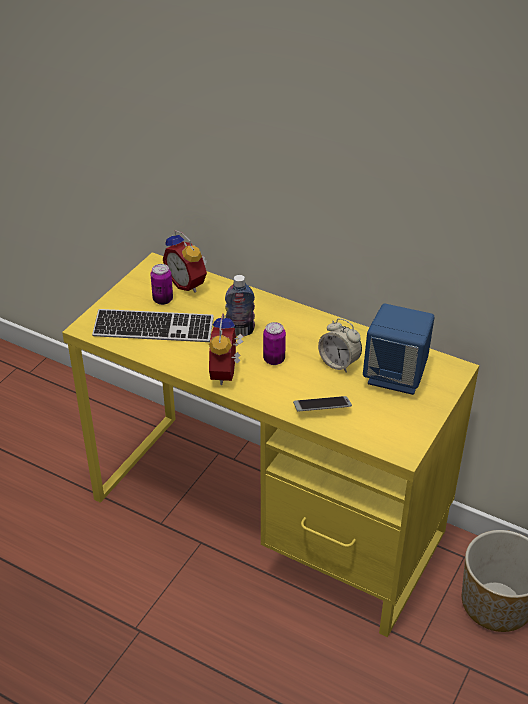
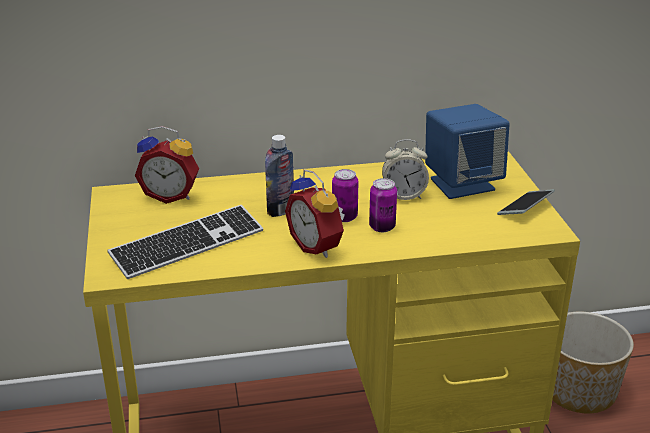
camera: 40 degrees left, 10 degrees down
can [150,264,173,305] -> can moved to [369,178,397,232]
phone [293,396,352,411] -> phone moved to [497,189,555,215]

